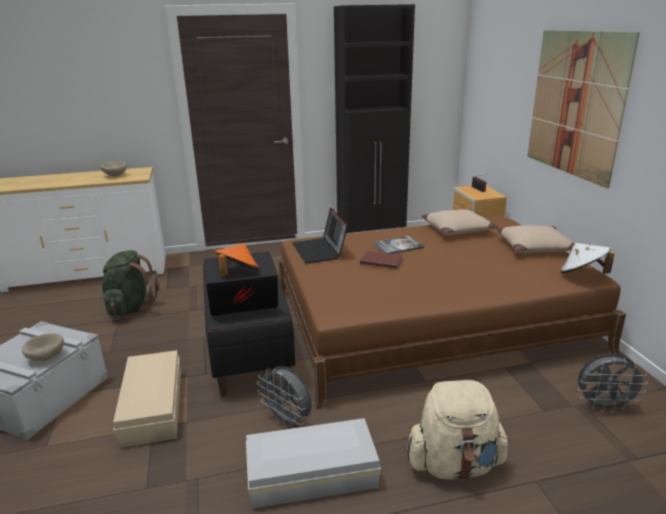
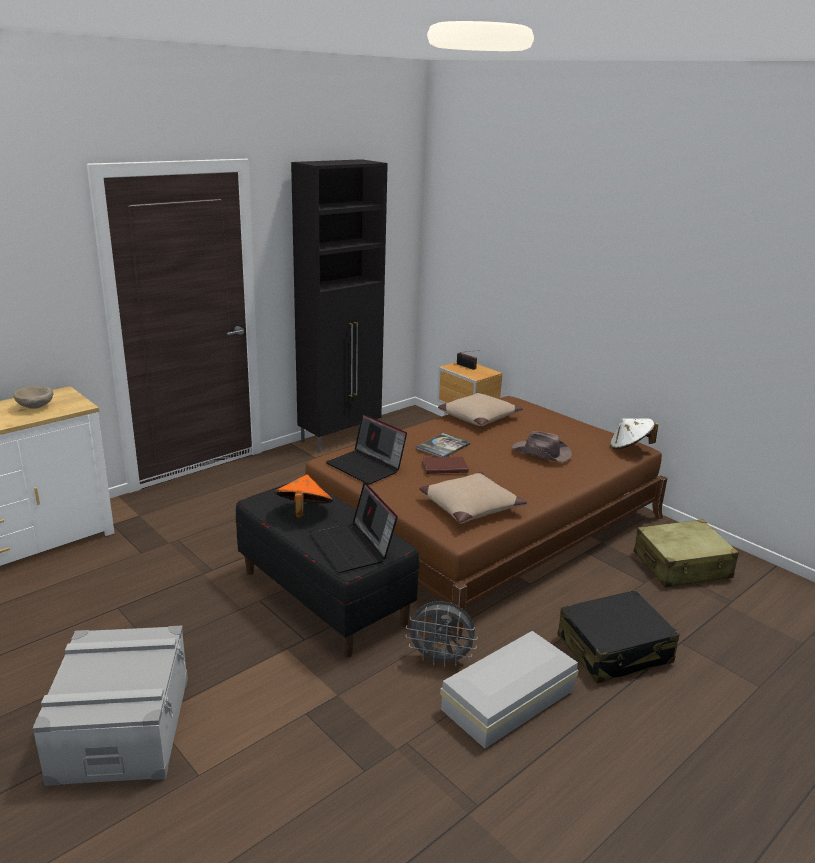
camera: 30 degrees left, 0 degrees up
beige bowl [22,333,64,361] -> none
green backpack [100,250,160,316] -> none
beige storage box [113,350,181,448] -> none
laptop [206,274,278,316] -> laptop turned 75 degrees counterclockwise [310,482,398,573]
beige backpack [407,379,509,480] -> black suitcase [557,590,680,683]
beige pillow [497,225,575,253] -> beige pillow moved to [419,471,527,524]
picture [527,30,640,189] -> none
grey fan [578,354,648,413] -> beige suitcase [634,519,739,587]
none -> brown hat [512,431,572,463]

